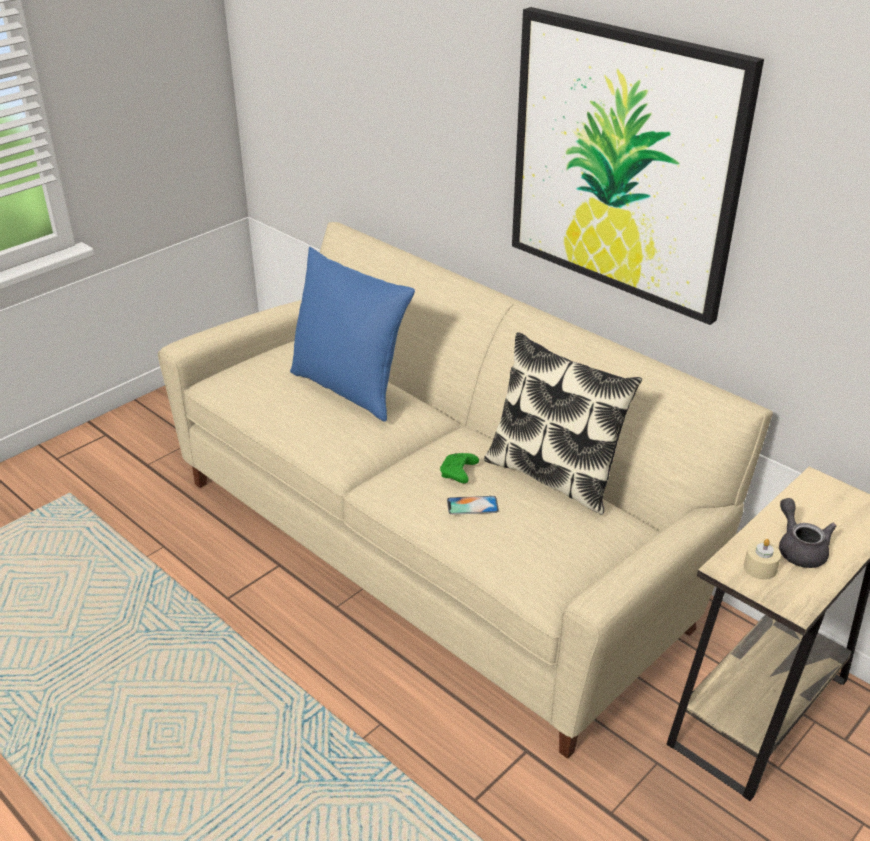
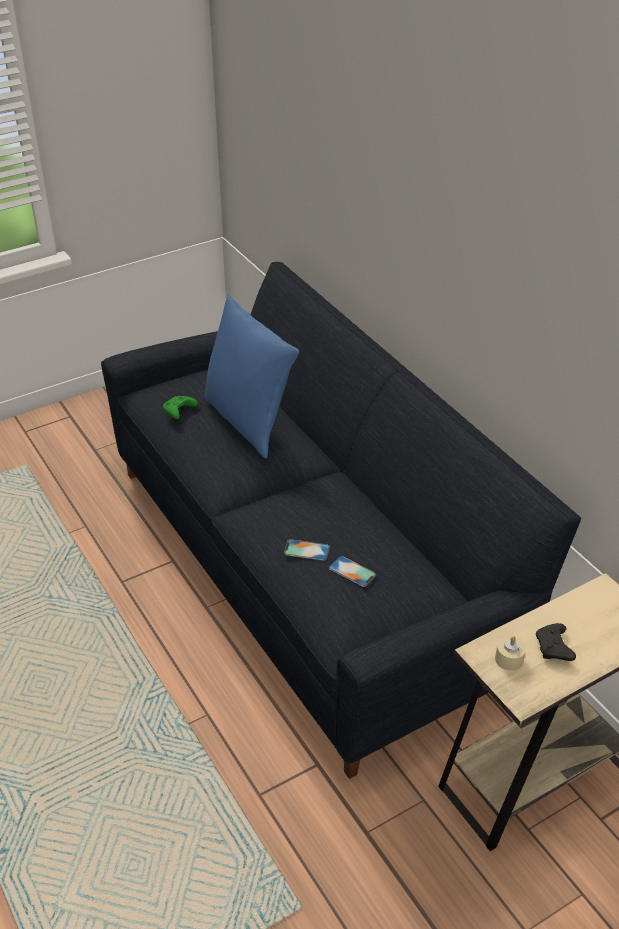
camera: 15 degrees right, 5 degrees up
beige sofa [158,222,773,759] -> black sofa [101,262,581,779]
green game controller [440,453,479,483] -> green game controller moved to [163,396,198,419]
pillow [484,332,642,515] -> none
picture [512,7,764,325] -> none
grey teapot [779,498,836,568] -> black game controller [536,623,576,661]
none -> phone [329,556,376,587]

